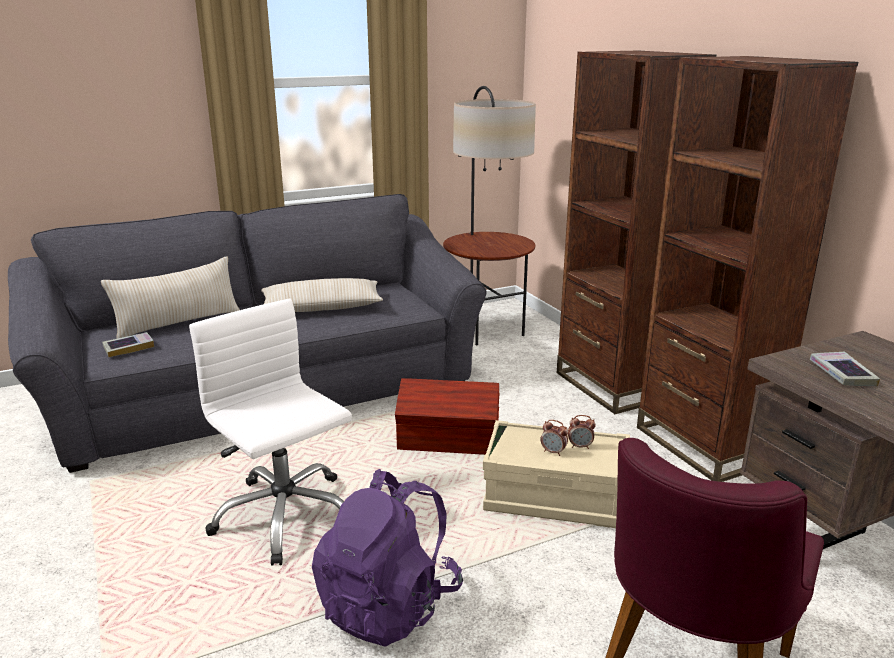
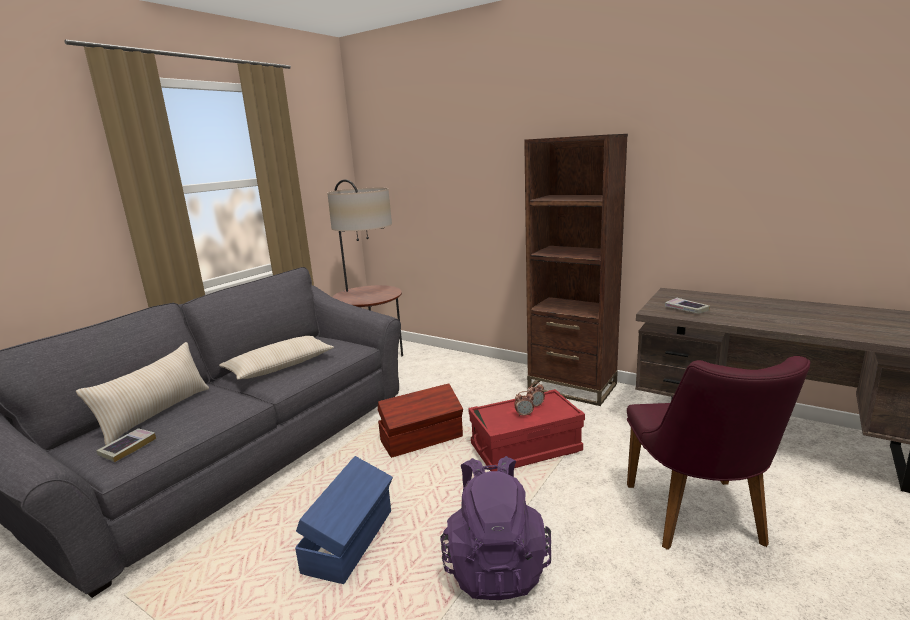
camera: 30 degrees left, 5 degrees down
white office chair [189,299,352,566] -> blue storage box [295,456,393,584]
beige storage box [483,420,630,528] -> red storage box [468,389,585,471]
brown bookcase [557,51,716,414] -> none

